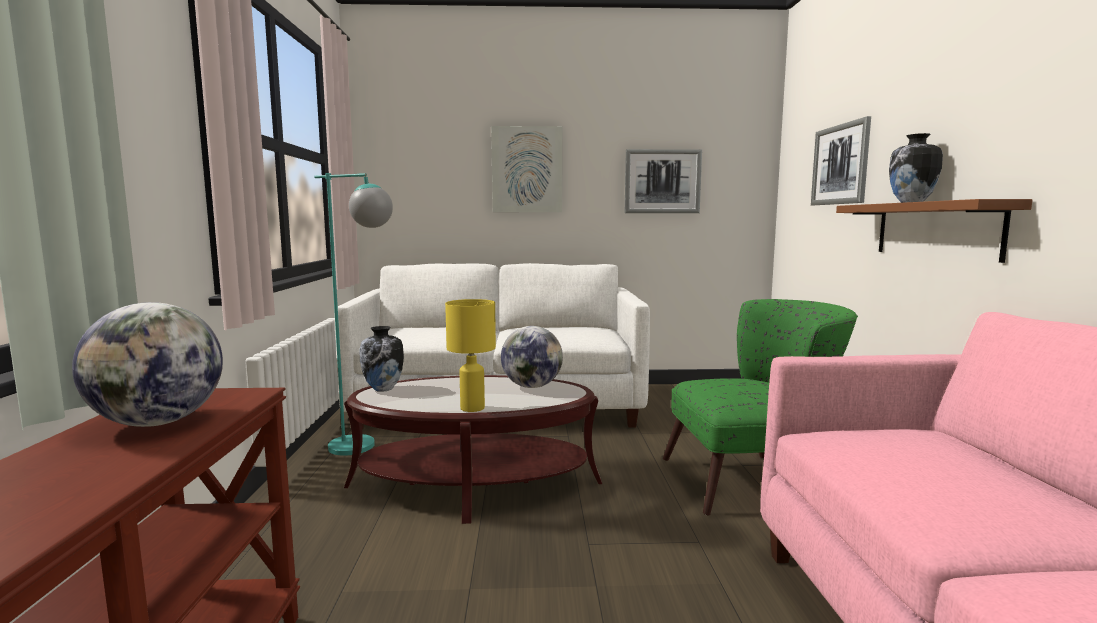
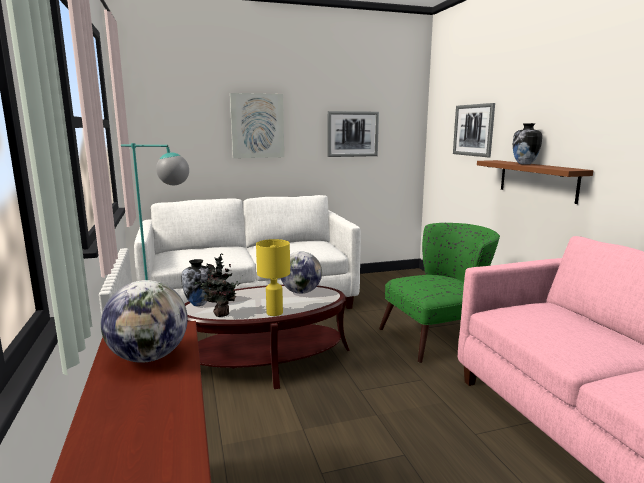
camera: 15 degrees left, 5 degrees up
none -> potted plant [195,253,240,317]

